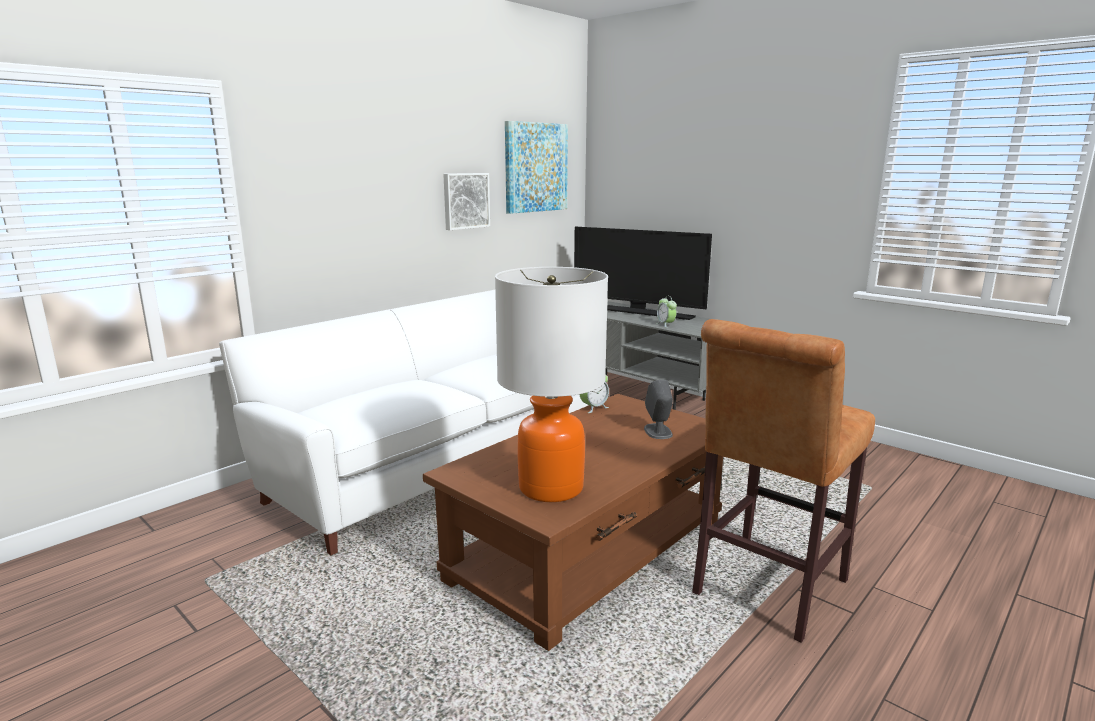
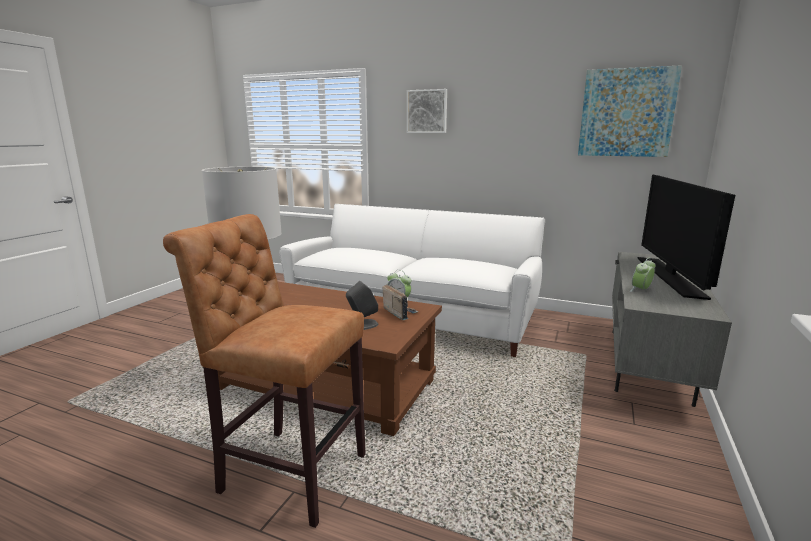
camera: 70 degrees right, 0 degrees up
picture [443,173,490,230] -> picture moved to [407,89,447,133]
none -> radio [383,284,419,320]

